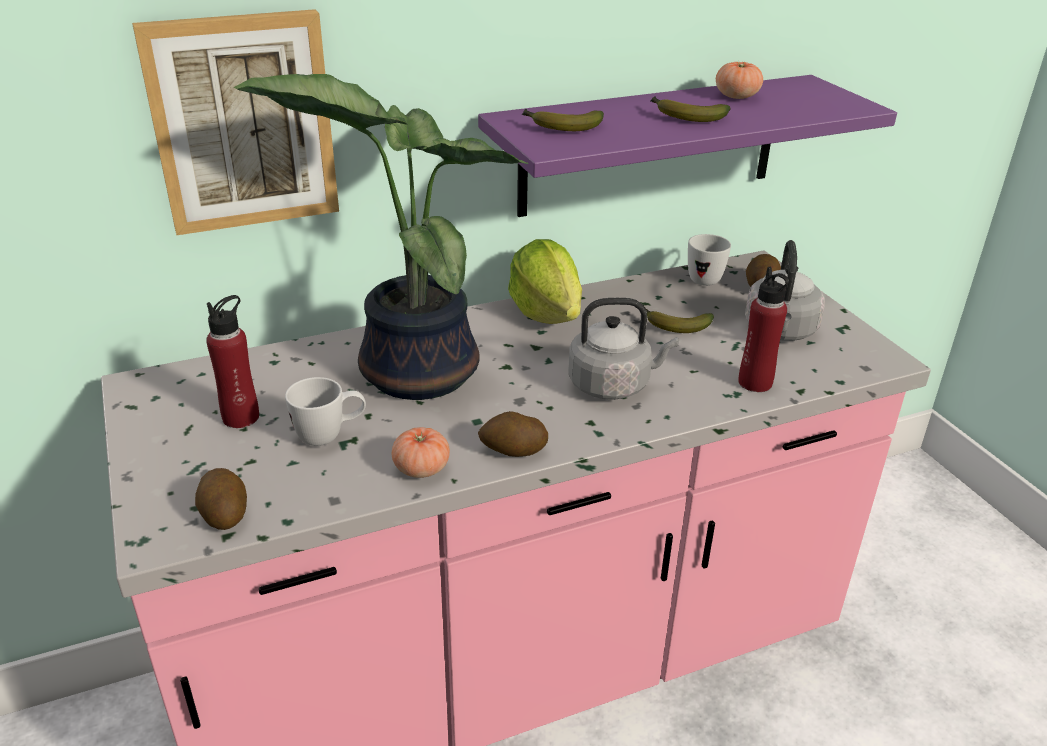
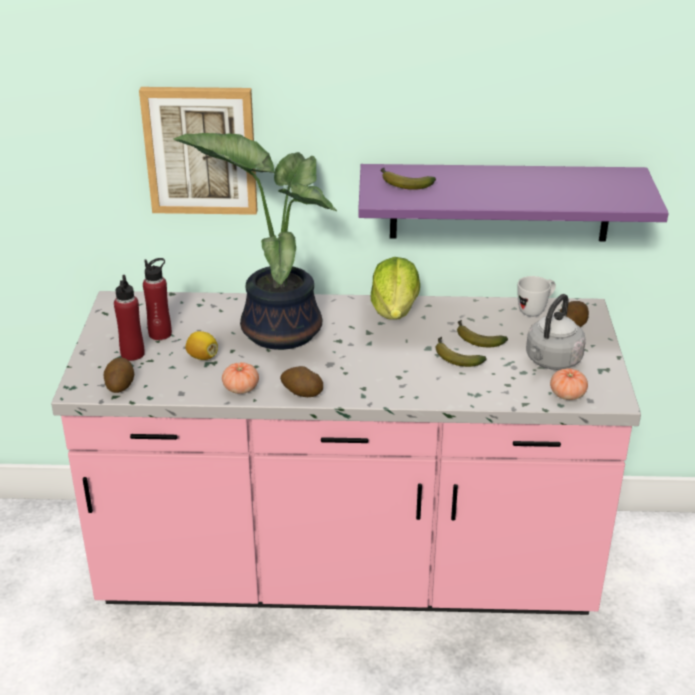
camera: 25 degrees right, 0 degrees up
white mug [285,377,366,446] -> lemon [185,331,218,360]
grey kettle [568,298,679,400] -> none
banana [650,96,731,122] -> banana moved to [436,337,486,367]
tomato [716,61,763,99] -> tomato moved to [550,368,588,400]
red bottle [738,267,789,392] -> red bottle moved to [114,275,145,361]

